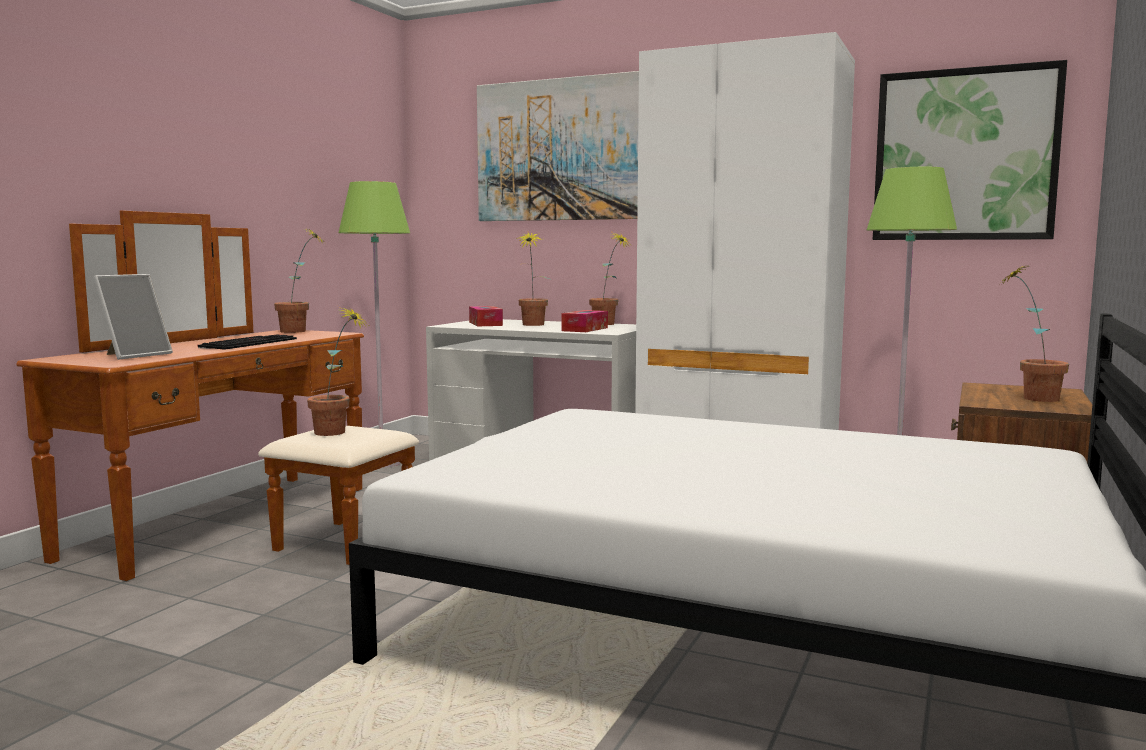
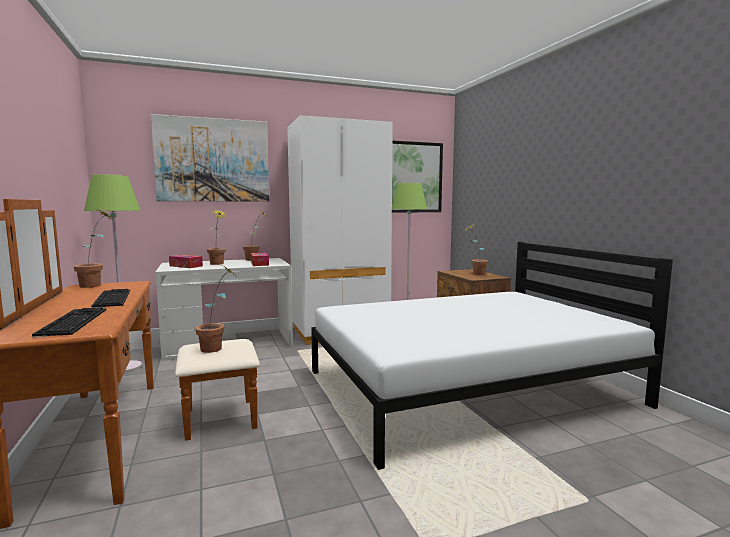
camera: 45 degrees left, 0 degrees up
picture frame [93,274,173,360] -> keyboard [32,308,106,337]

